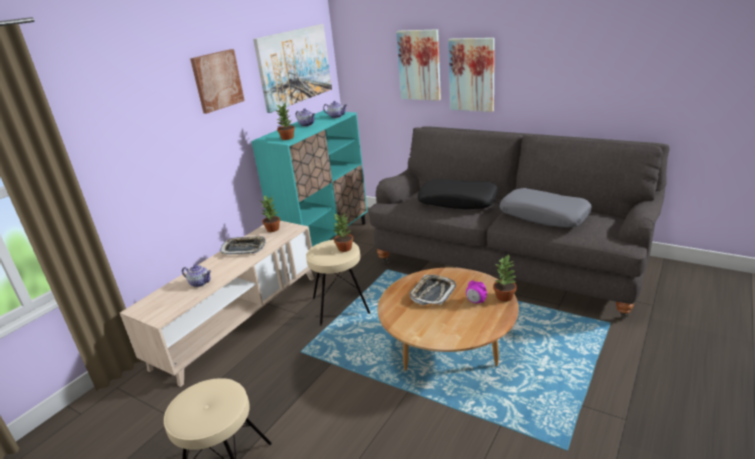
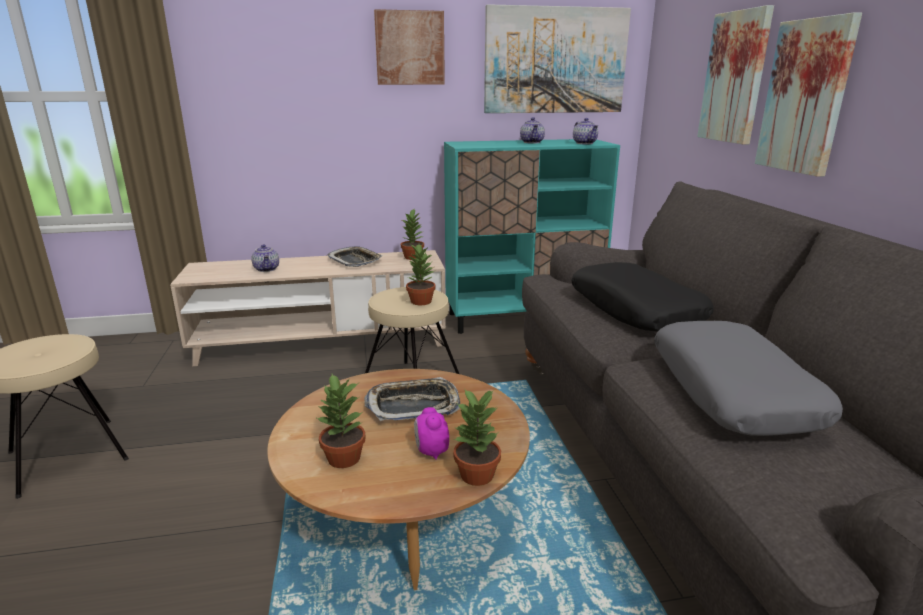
camera: 45 degrees right, 5 degrees down
potted plant [275,102,295,140] -> potted plant moved to [315,374,366,468]

